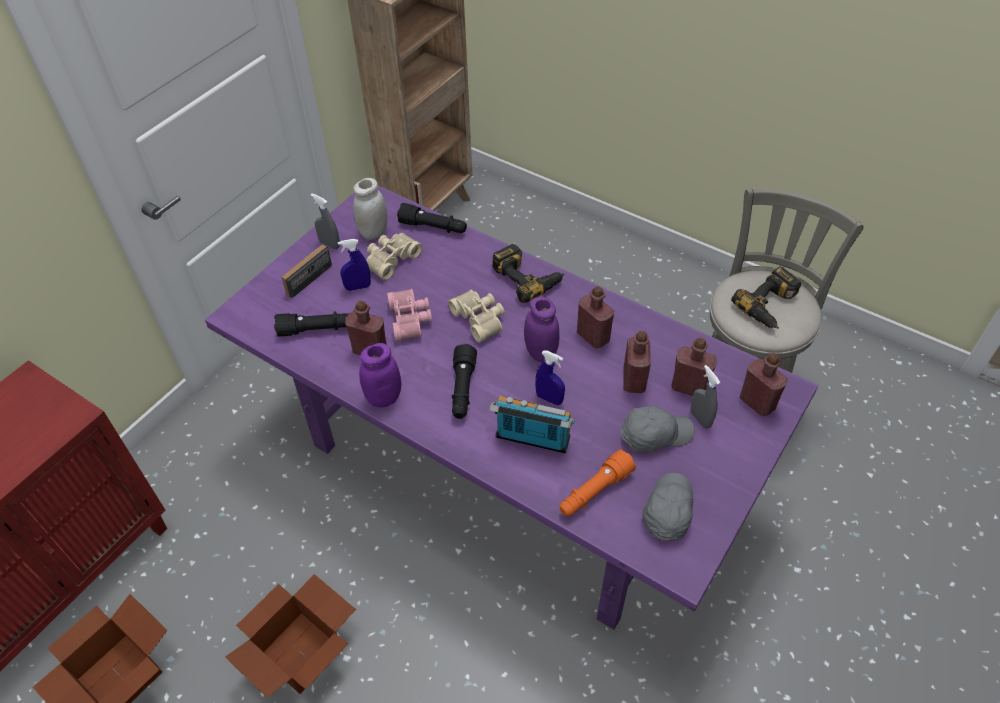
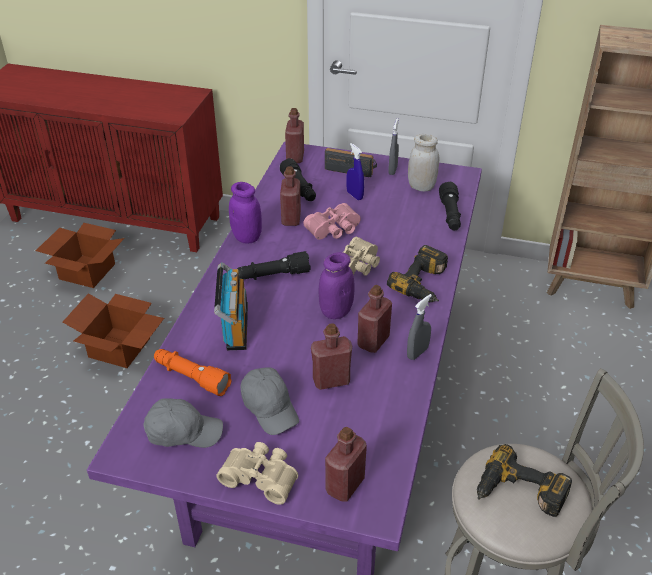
camera: 70 degrees right, 10 degrees down
beige binoculars [366,233,422,280] -> beige binoculars moved to [217,442,298,505]
blue spray bottle [535,350,565,405] -> none
red bottle [671,338,717,396] -> red bottle moved to [285,108,304,163]
grey spray bottle [691,365,720,429] -> grey spray bottle moved to [407,294,432,360]

